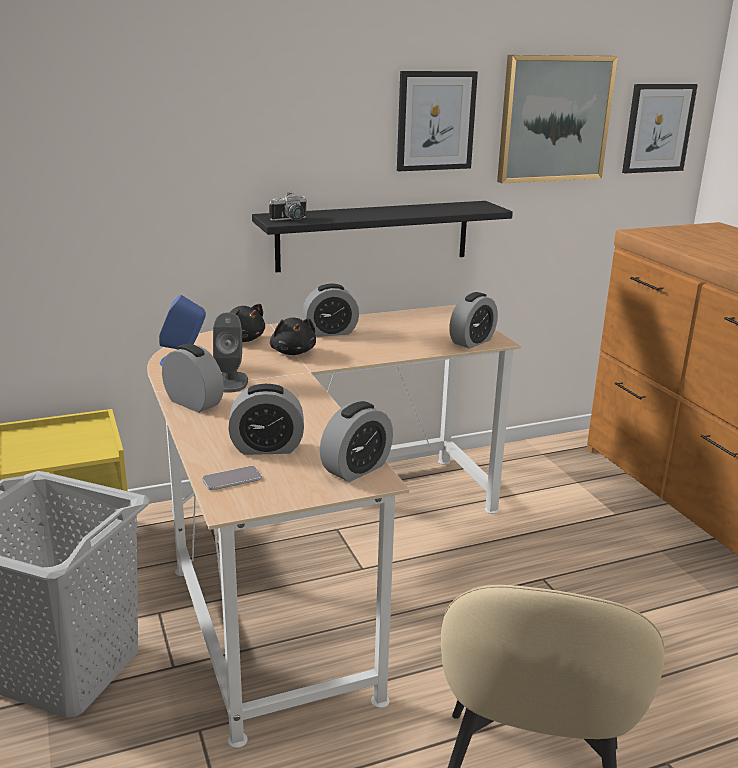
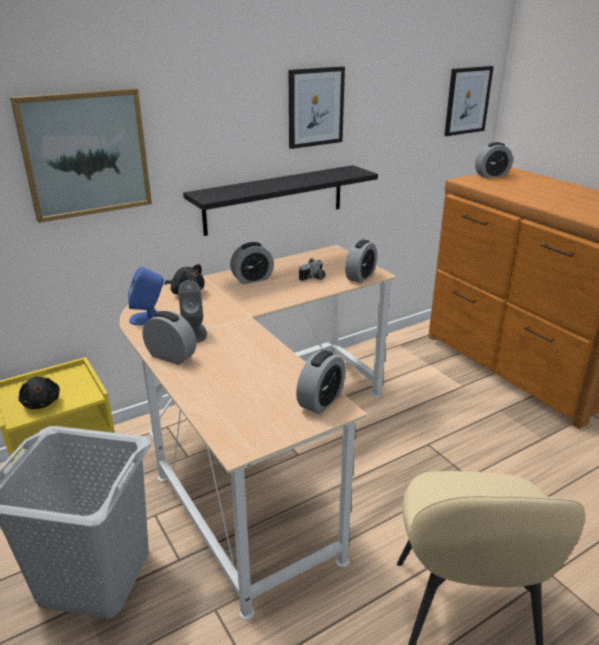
camera: 10 degrees left, 5 degrees up
phone [202,466,262,490] -> none
alarm clock [228,384,304,455] -> alarm clock moved to [475,142,513,178]
camera [269,192,306,221] -> camera moved to [299,258,326,281]
black plush toy [270,317,316,355] -> black plush toy moved to [19,377,60,409]
picture [497,55,618,183] -> picture moved to [10,88,152,223]

